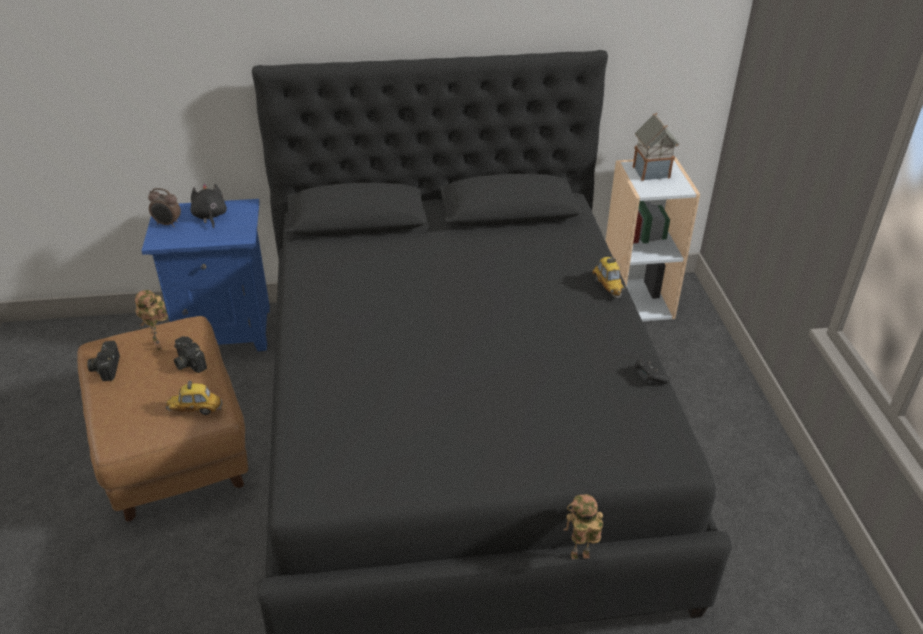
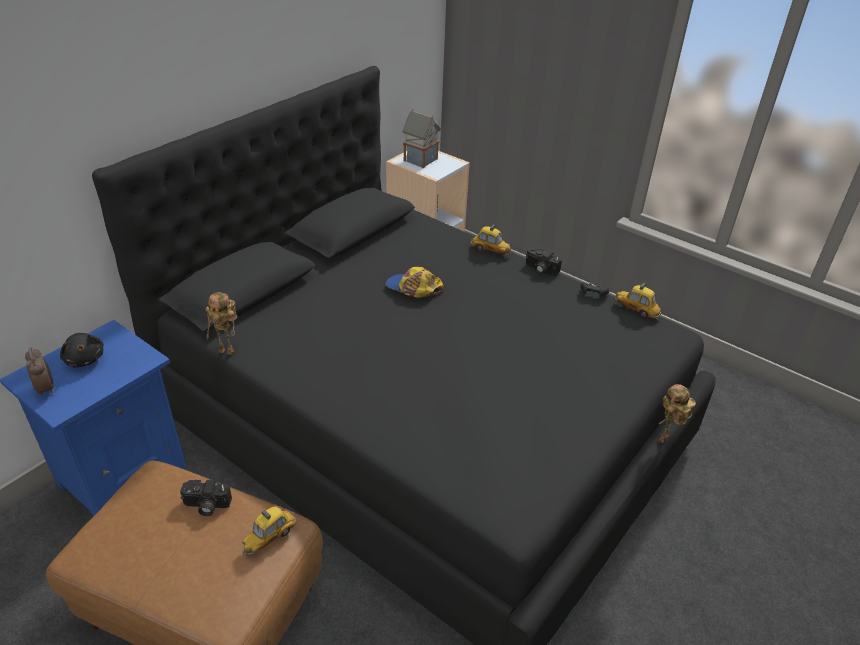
camera: 45 degrees left, 0 degrees up
camera [87,341,120,381] -> camera moved to [526,247,562,276]
toy robot [135,290,168,350] -> toy robot moved to [206,292,237,355]
alarm clock [148,188,181,227] -> alarm clock turned 90 degrees counterclockwise [25,347,54,397]
black plush toy [191,184,227,228] -> black plush toy turned 150 degrees counterclockwise [60,333,103,367]
none -> cap [386,267,444,298]
none -> toy car [614,283,661,320]

